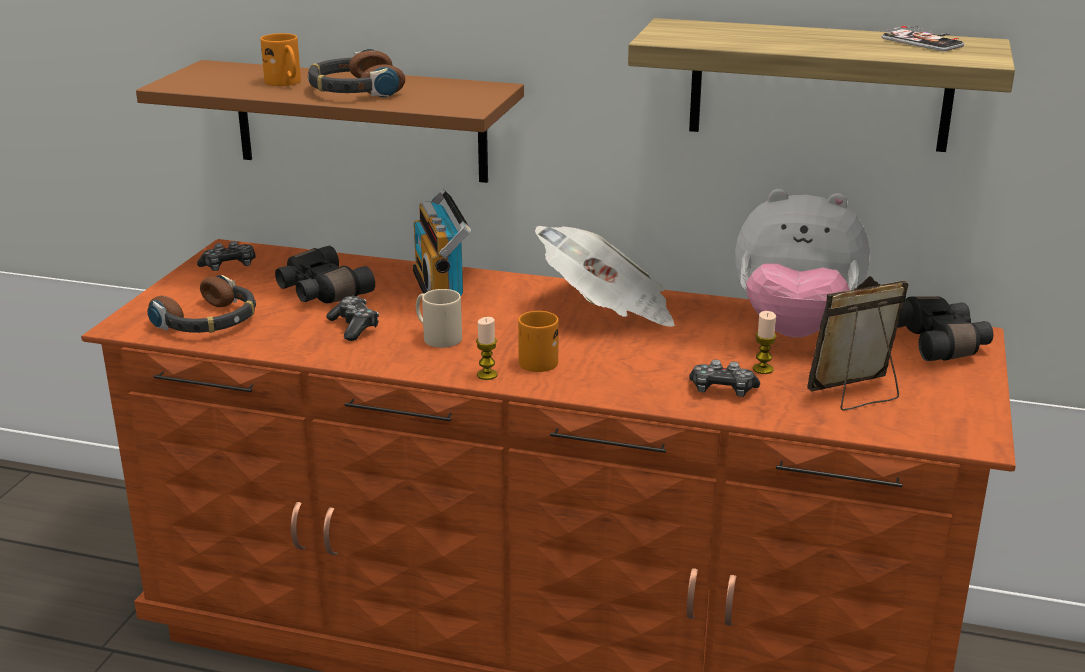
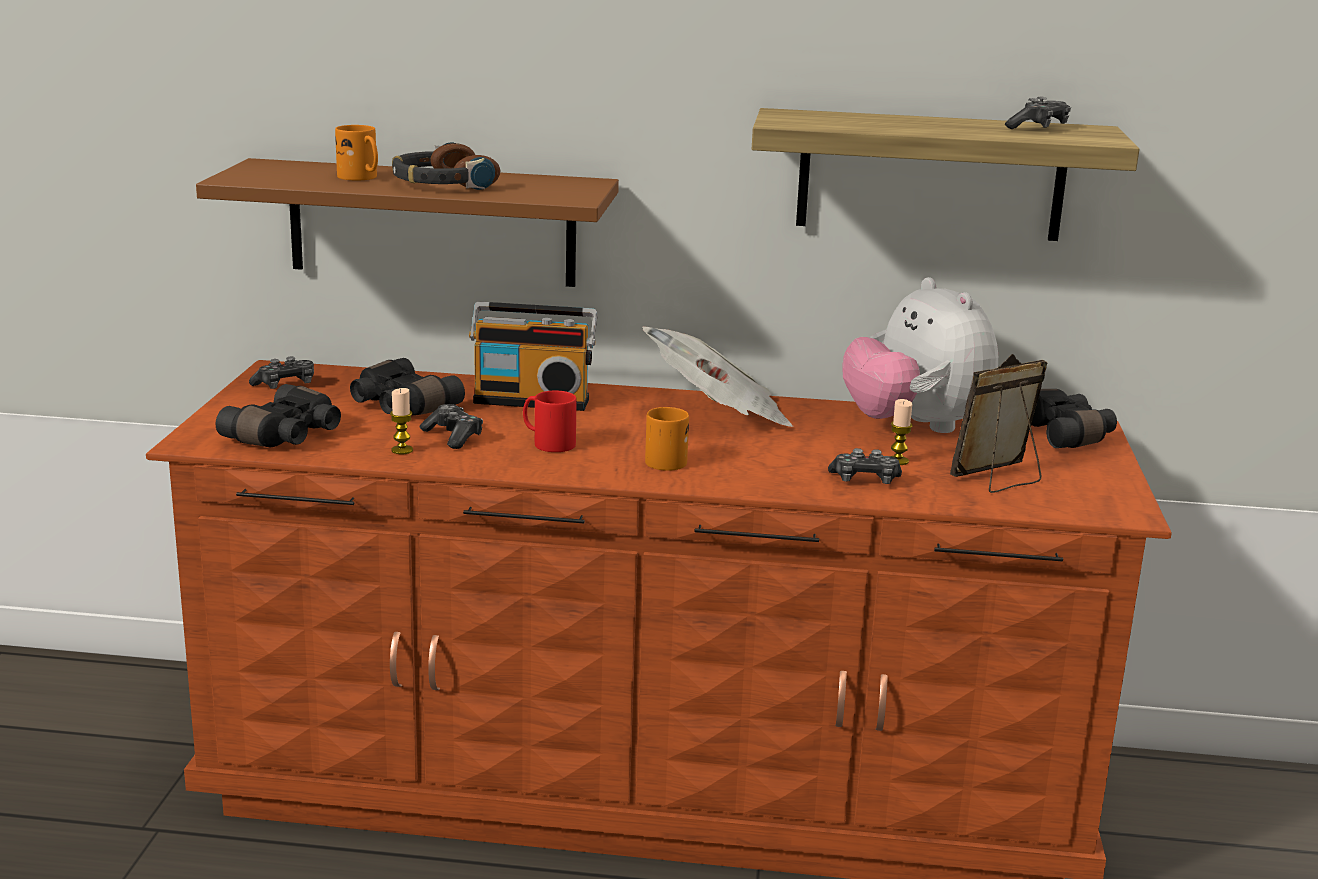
camera: 10 degrees left, 5 degrees down
headphones [148,275,256,333] -> black binoculars [216,384,341,447]
radio [413,188,471,296] -> radio turned 60 degrees counterclockwise [469,302,598,411]
beige mug [416,289,462,348] -> red mug [523,391,577,452]
candle [476,317,498,380] -> candle moved to [390,388,413,454]
plush toy [735,189,870,338] -> plush toy turned 60 degrees clockwise [842,277,998,433]
phone [881,26,964,51] -> game controller [1005,96,1071,129]

